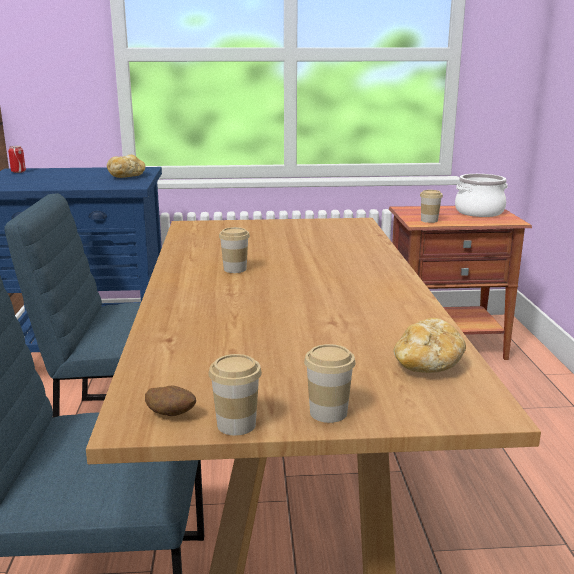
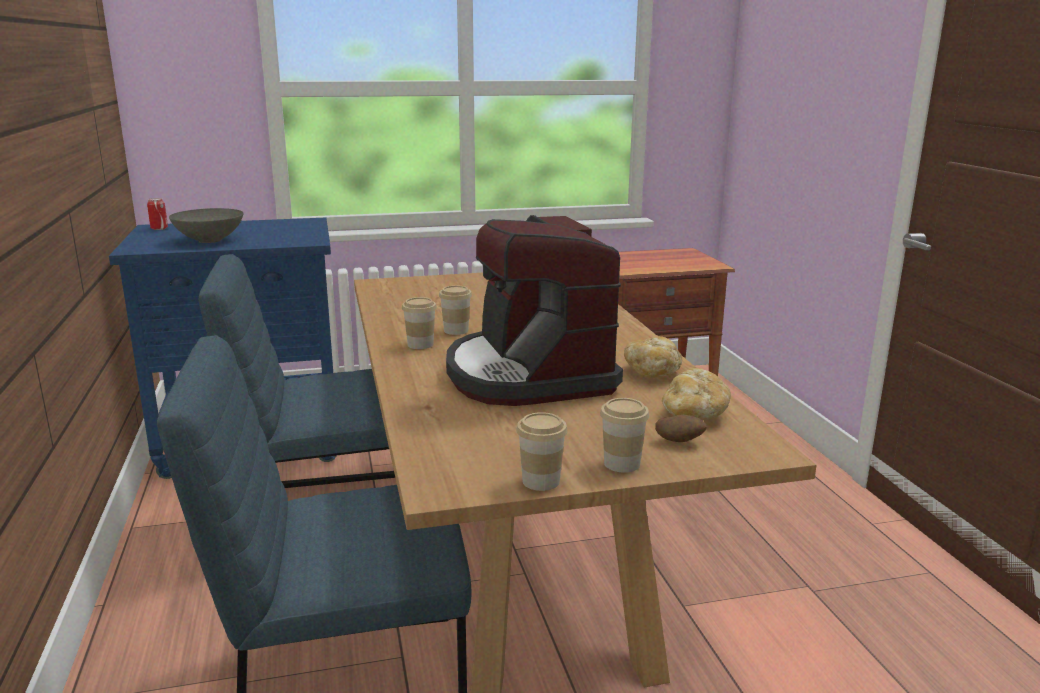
camera: 10 degrees left, 0 degrees up
bread [107,155,145,178] -> bread moved to [624,336,682,378]
potato [145,386,196,416] -> potato moved to [655,414,707,442]
cup [420,190,443,223] -> cup moved to [402,297,437,349]
cooking pot [455,174,507,217] -> none
none -> grey bowl [169,208,243,243]
none -> coffee machine [446,215,623,406]

